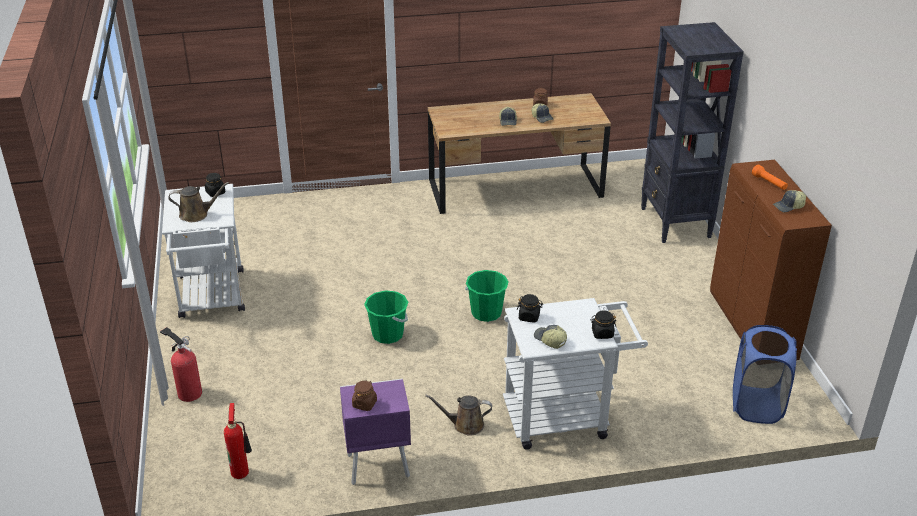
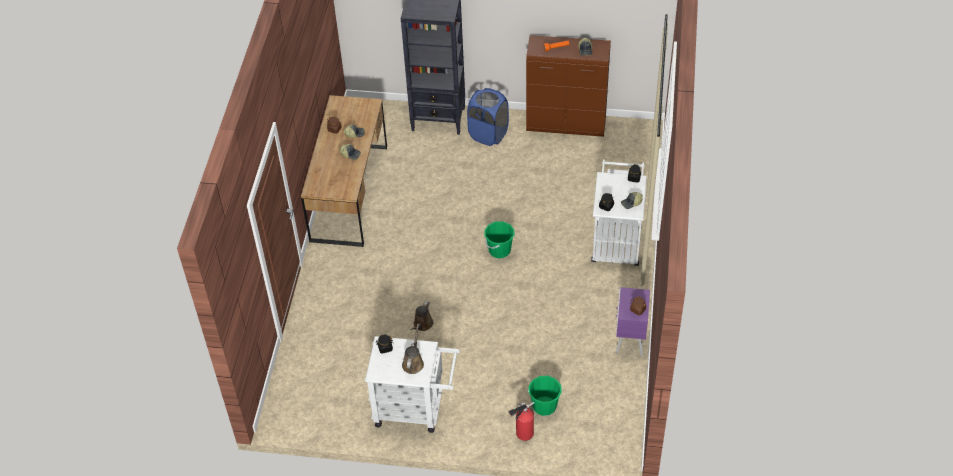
camera: 70 degrees left, 15 degrees up
fire extinguisher [224,403,252,479] -> none
green bucket [364,290,408,344] -> green bucket moved to [528,376,562,416]
brown watering can [425,395,492,436] -> brown watering can moved to [410,301,434,331]
blue laundry basket [733,325,797,424] -> blue laundry basket moved to [467,88,509,146]

